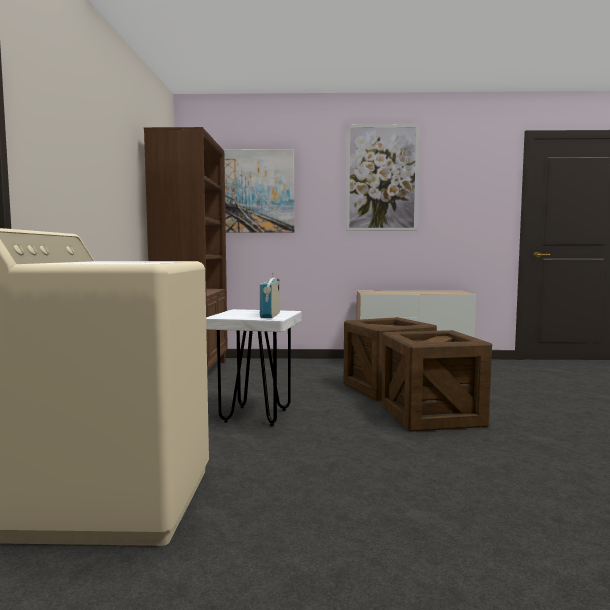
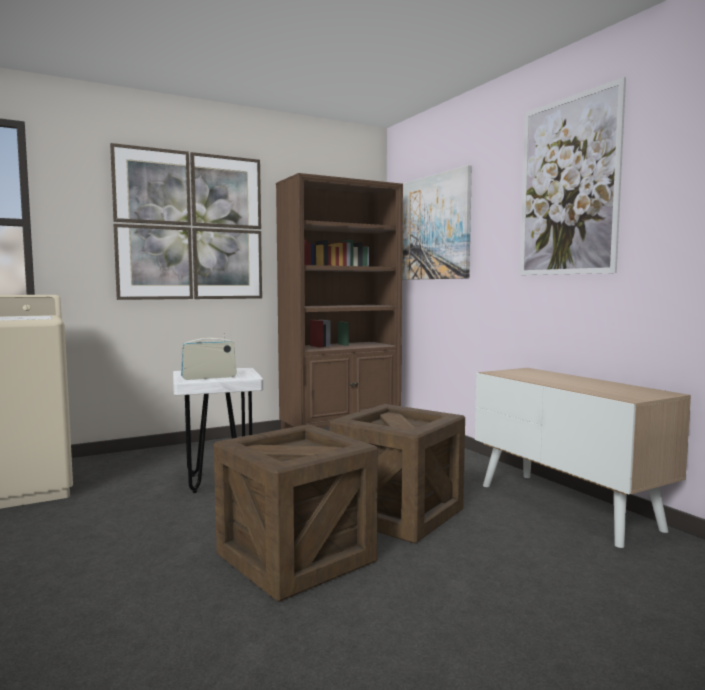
camera: 60 degrees right, 0 degrees up
none -> picture [110,143,262,300]

